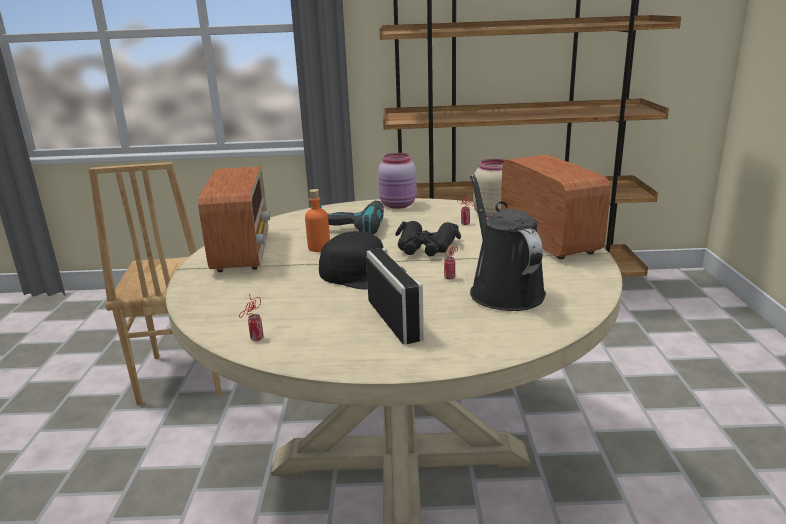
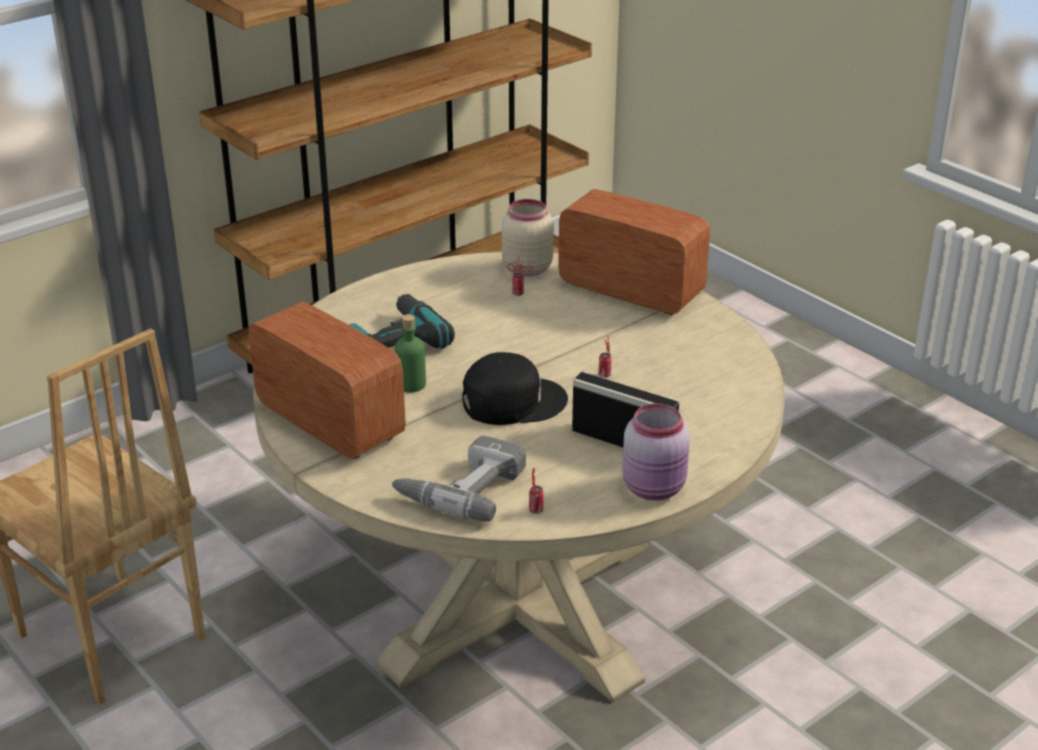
camera: 40 degrees left, 10 degrees up
orange bottle [305,189,330,252] -> green bottle [395,314,426,393]
pink jar [378,153,417,209] -> pink jar moved to [622,403,690,500]
black binoculars [395,221,461,256] -> none
black watering can [470,174,546,311] -> none
none -> power drill [391,435,526,522]

